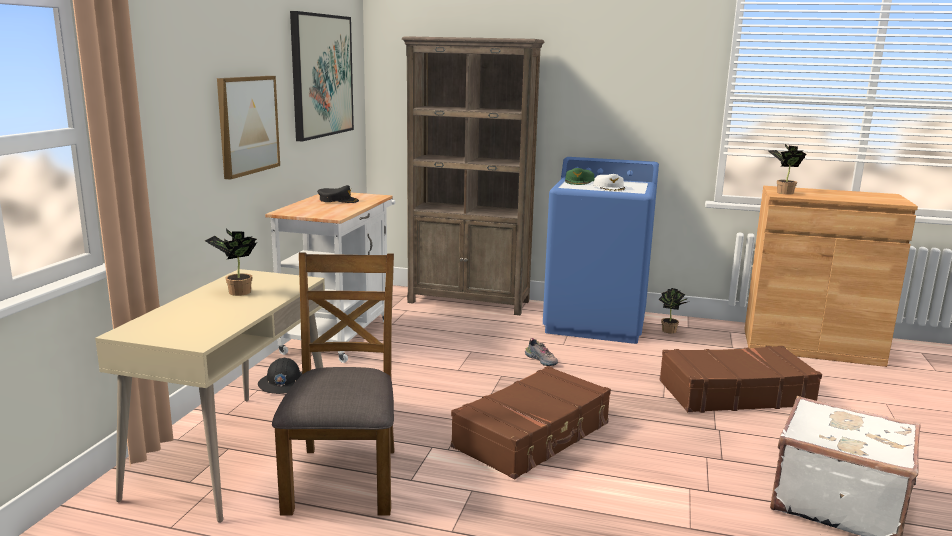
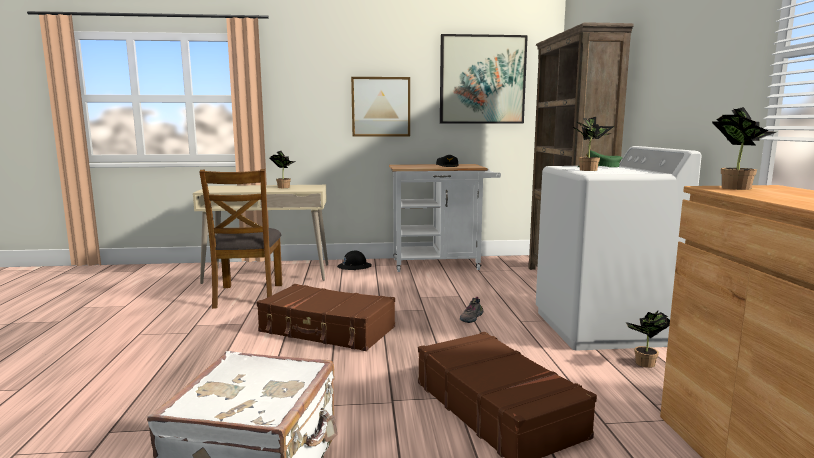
camera: 70 degrees right, 5 degrees down
brown chair [272,252,395,516] -> brown chair turned 105 degrees clockwise [199,169,282,309]
blue washing machine [543,157,659,344] -> white washing machine [536,146,701,350]
white cap [593,174,625,192] -> potted plant [573,117,614,171]

